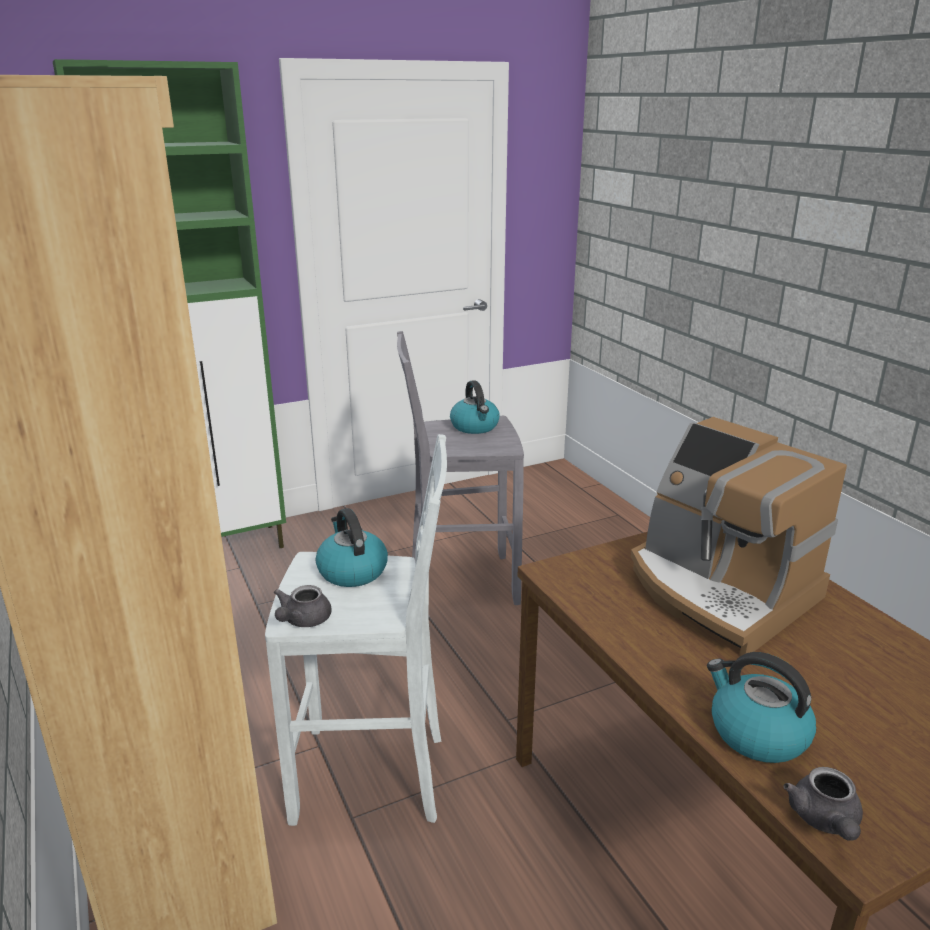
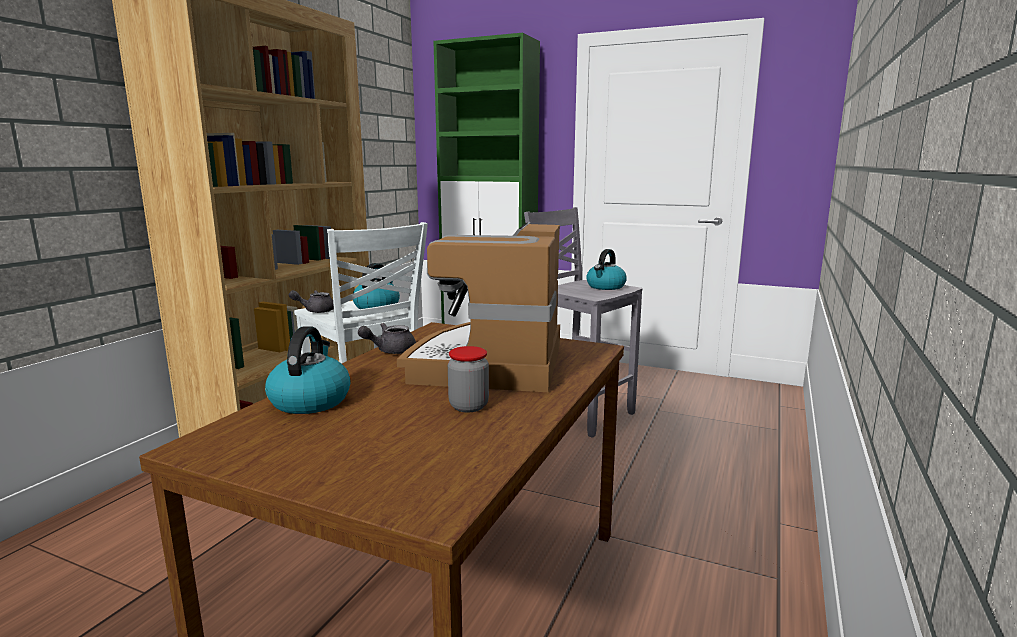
camera: 50 degrees right, 10 degrees down
grey teapot [783,767,863,841] -> grey teapot moved to [358,323,416,354]
none -> jar [448,346,489,412]

